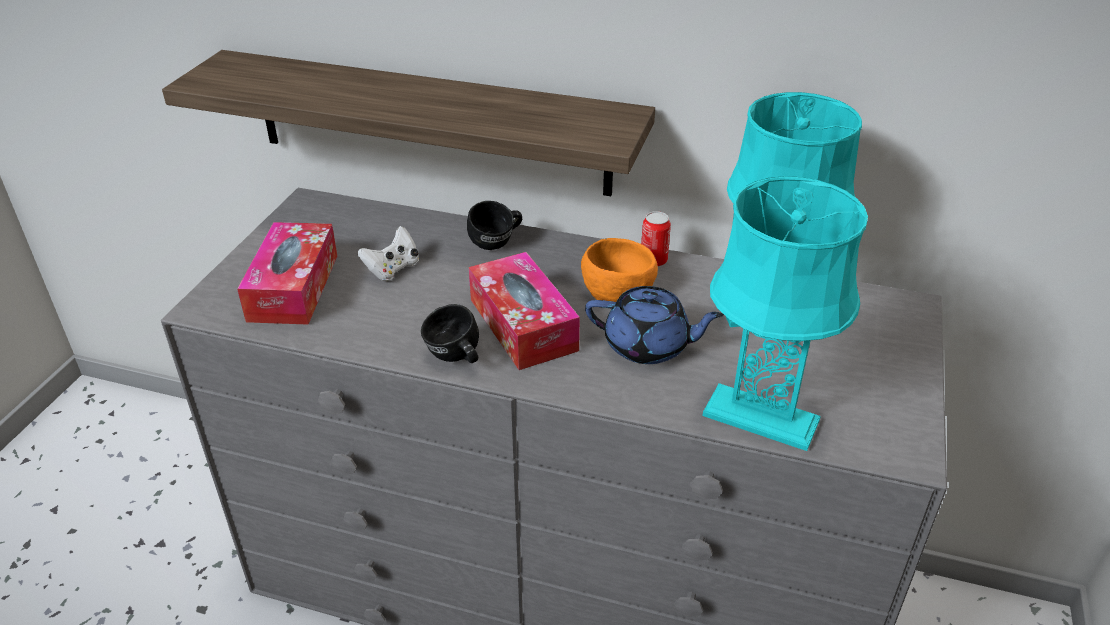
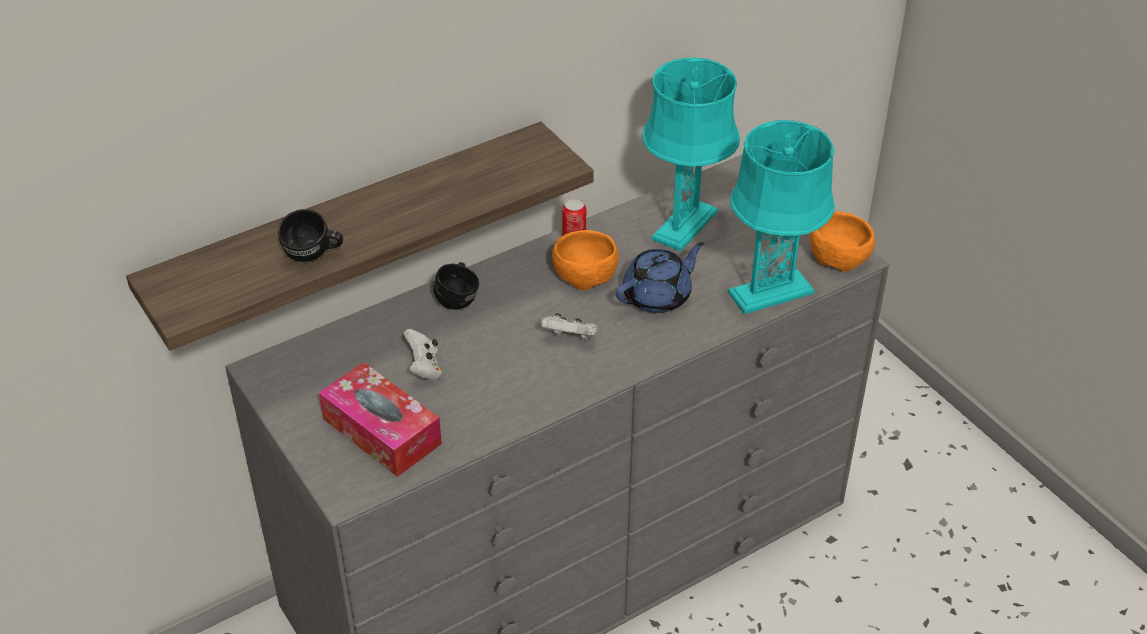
camera: 50 degrees left, 5 degrees up
black mug [421,304,479,363] -> black mug moved to [278,209,343,262]
tissue box [469,252,580,370] -> white game controller [541,313,597,340]
none -> orange bowl [810,211,875,272]

